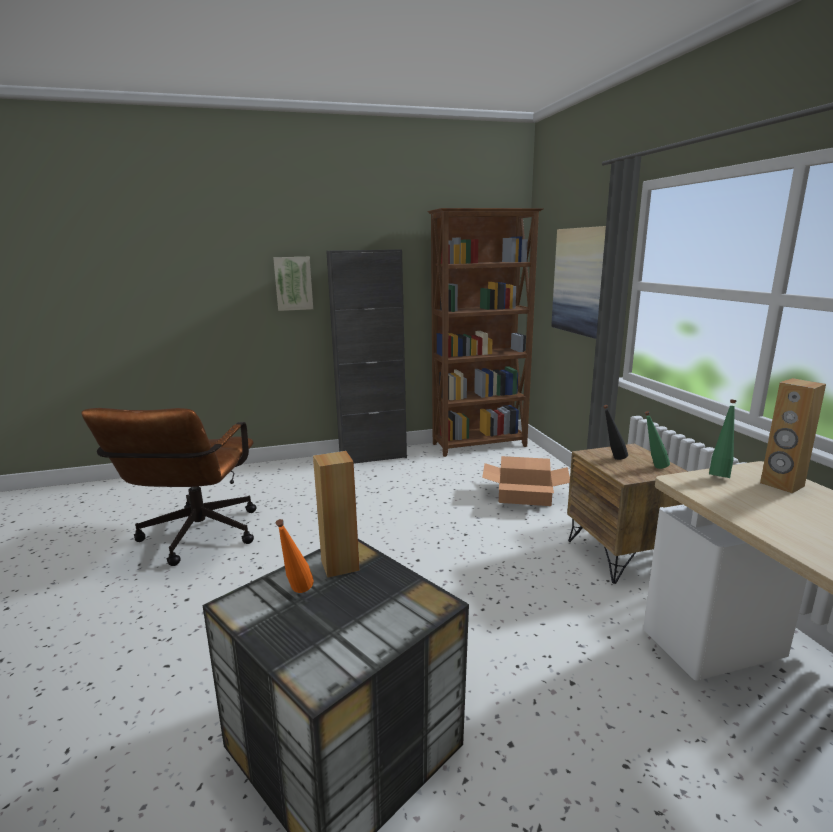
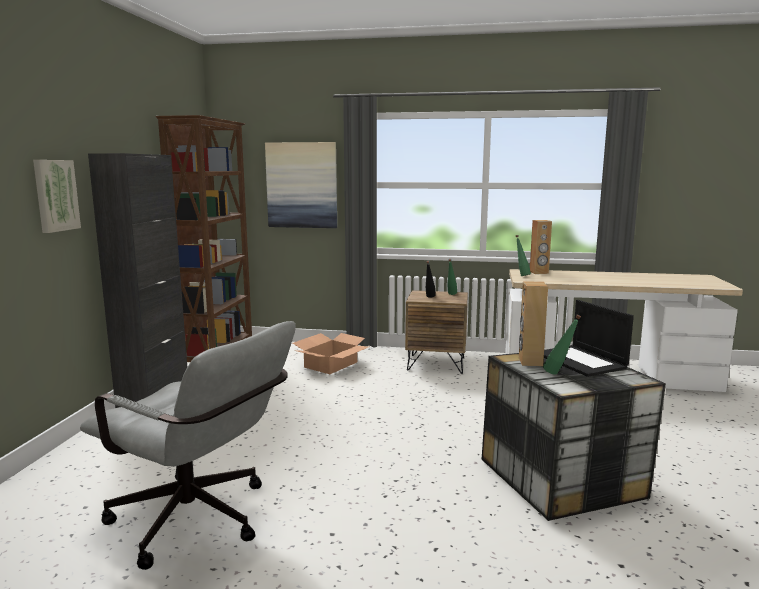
camera: 65 degrees left, 5 degrees down
brown office chair [81,408,257,566] -> grey office chair [80,321,296,570]
orange bottle [276,519,314,593] -> green bottle [543,315,581,375]
none -> laptop [544,300,634,377]

